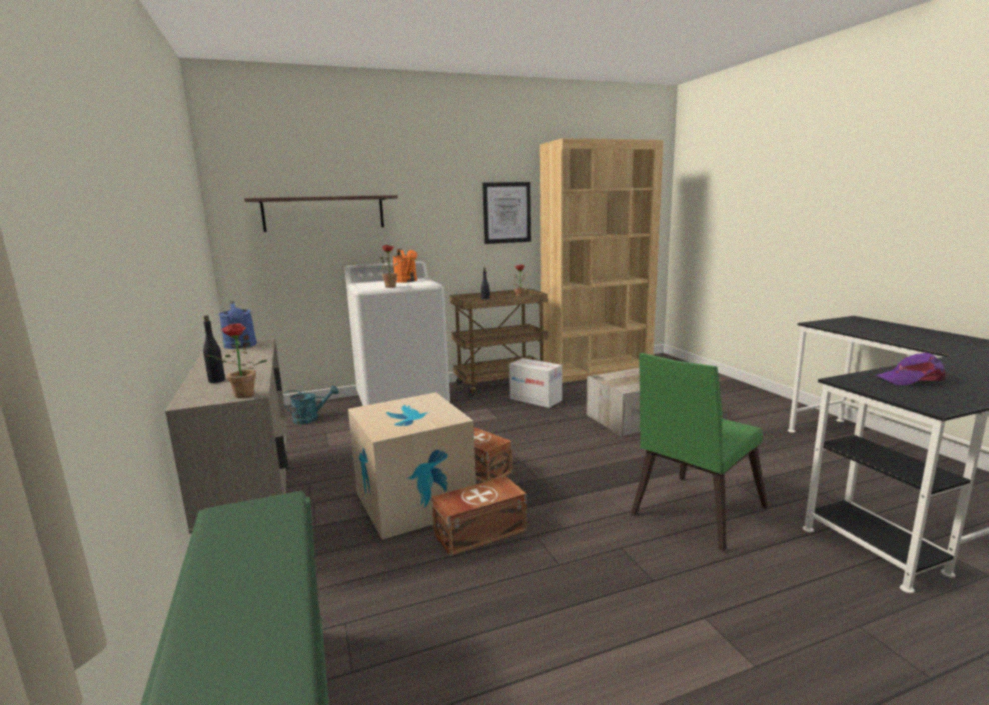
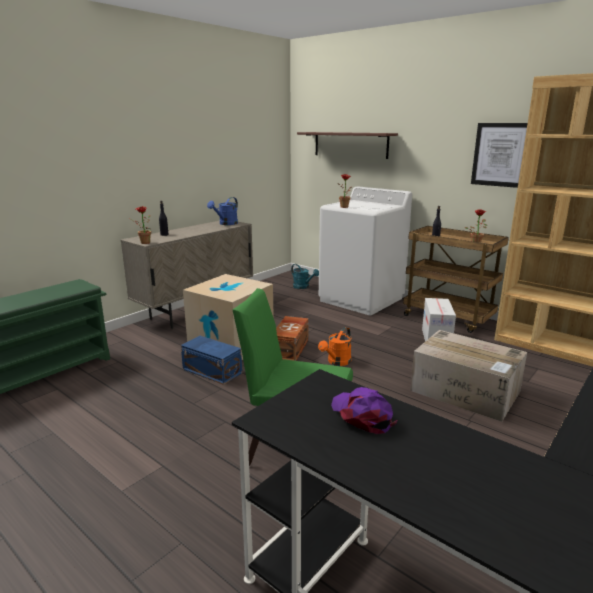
camera: 60 degrees right, 5 degrees up
orange watering can [393,249,417,283] -> orange watering can moved to [318,327,352,366]
brown storage box [432,476,527,556] -> blue storage box [181,336,242,385]

